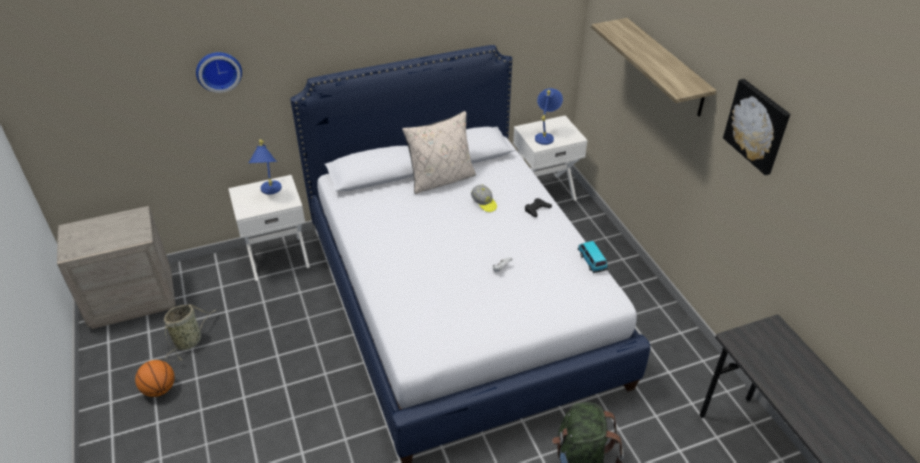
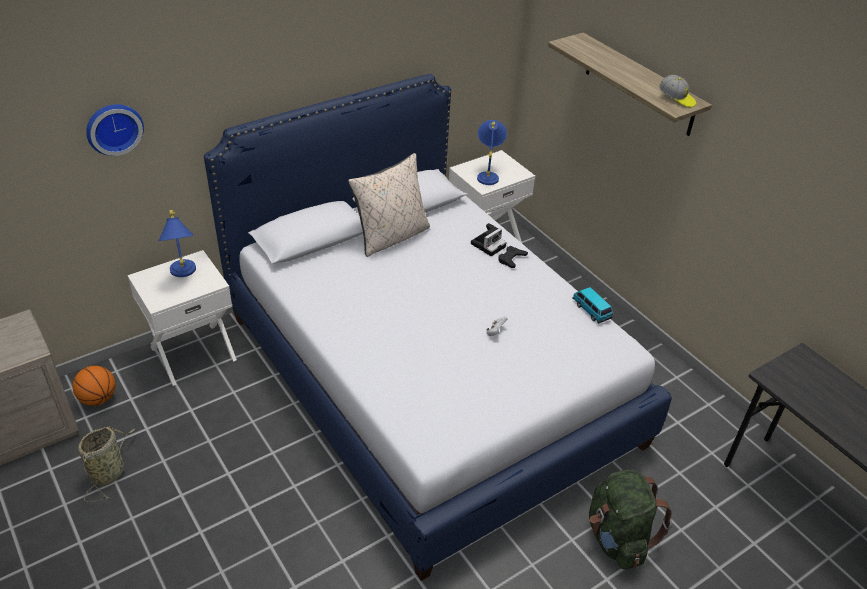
camera: 15 degrees left, 0 degrees up
basketball [135,360,175,397] -> basketball moved to [73,366,116,406]
cap [471,185,497,212] -> cap moved to [659,75,696,107]
picture [723,79,790,175] -> none
none -> camera [471,223,506,256]

